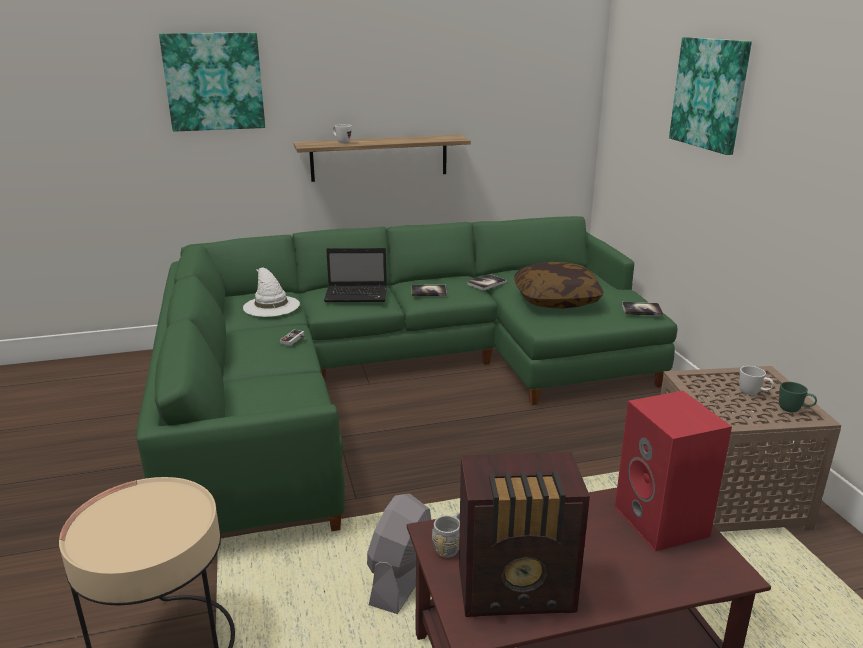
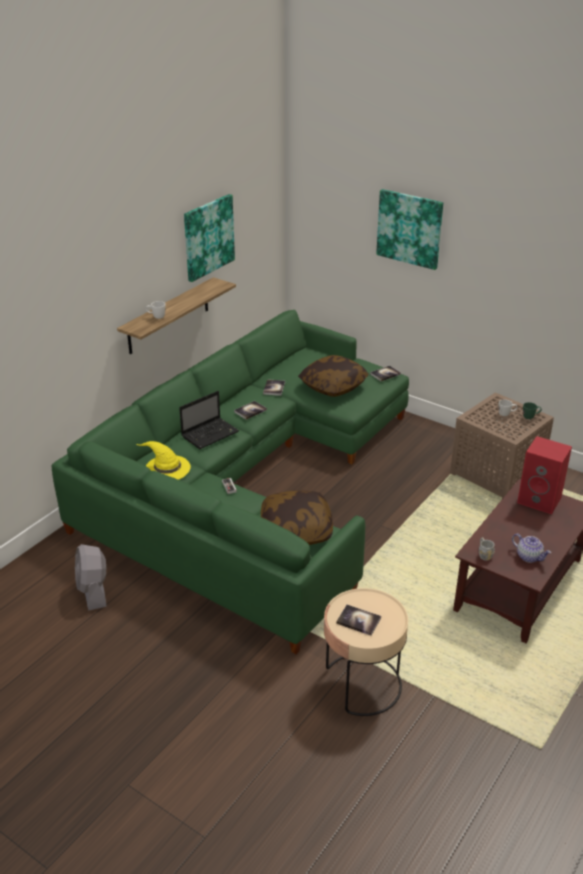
camera: 40 degrees left, 10 degrees up
picture [159,33,265,132] -> picture moved to [184,194,235,282]
white hat [243,267,300,317] -> yellow hat [137,441,191,480]
grey fan [367,494,431,614] -> grey fan moved to [75,544,107,611]
radio [459,452,590,617] -> teapot [512,533,551,563]
none -> pillow [261,491,333,545]
none -> book [336,605,381,636]

